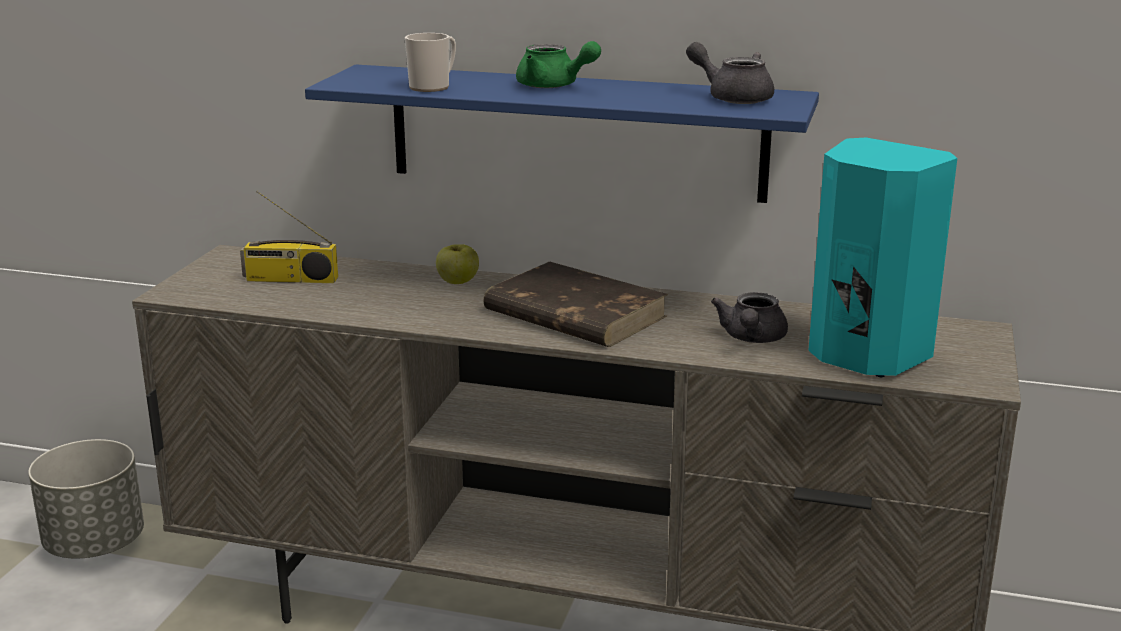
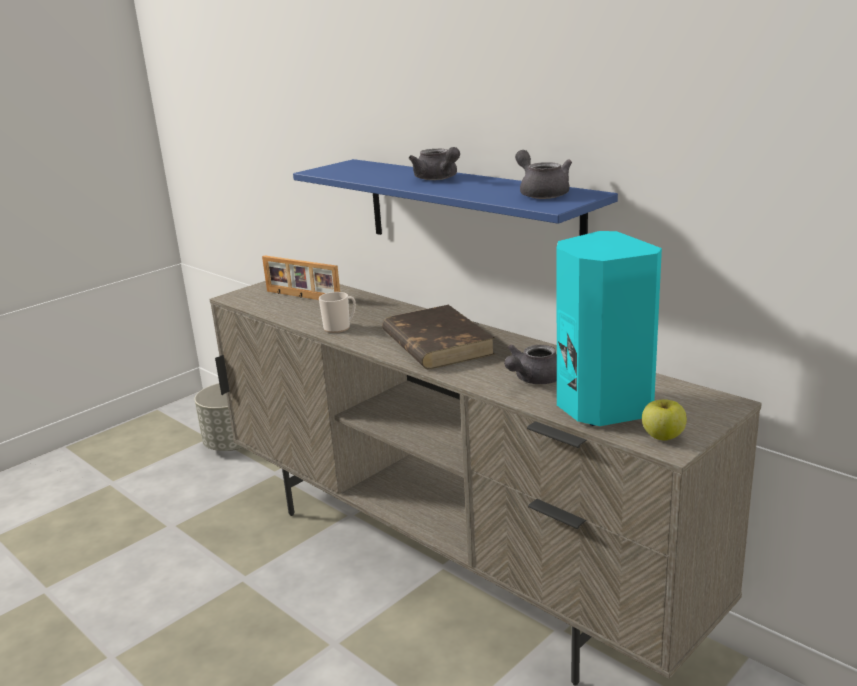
camera: 30 degrees right, 0 degrees up
radio [240,191,338,283] -> picture frame [262,256,340,300]
mug [405,33,456,92] -> mug moved to [319,292,356,333]
apple [436,244,479,284] -> apple moved to [642,399,687,440]
green teapot [516,41,601,88] -> grey teapot [409,147,460,180]

